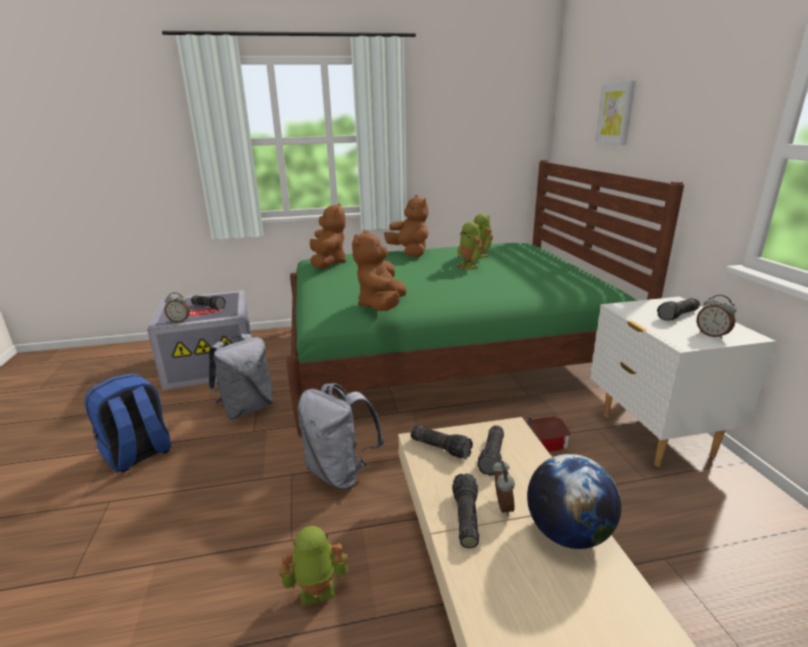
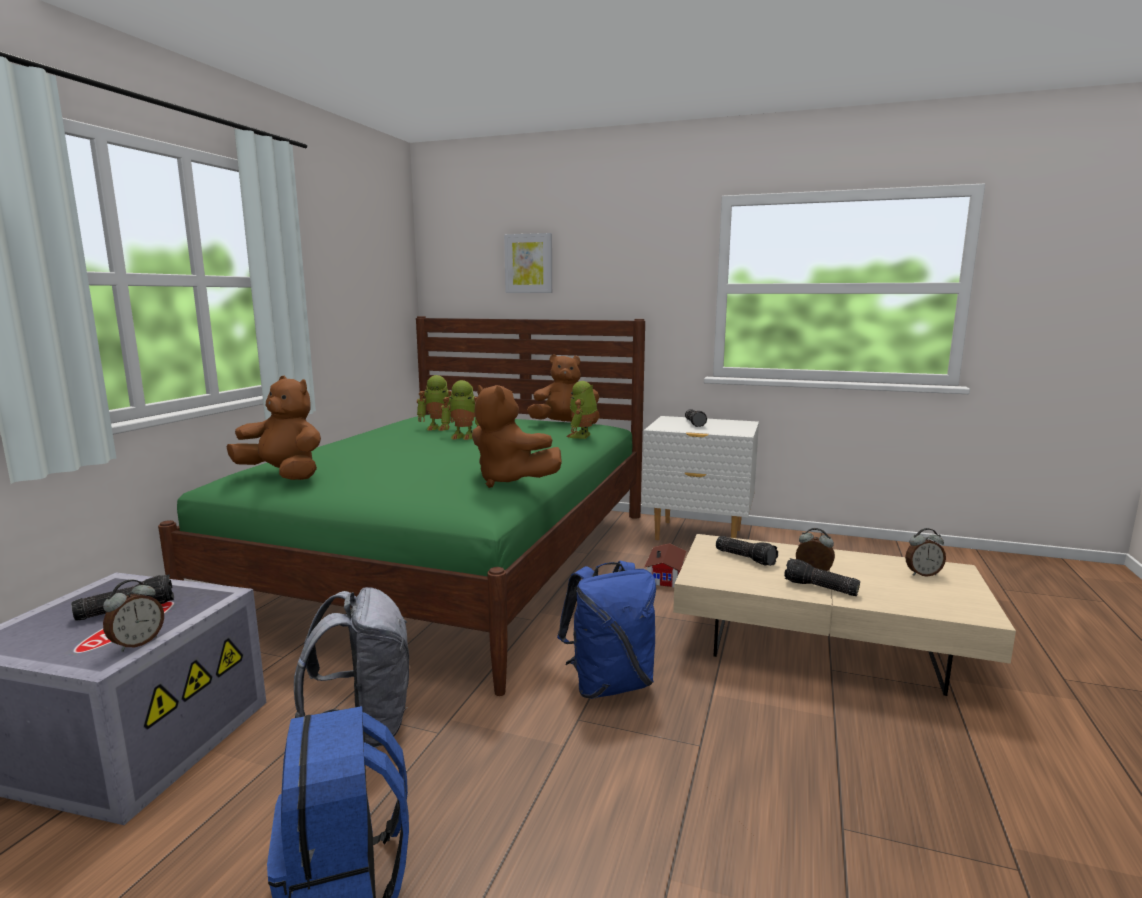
camera: 60 degrees left, 10 degrees down
toy robot [279,526,348,606] -> toy robot moved to [567,381,597,439]
grey backpack [297,383,384,490] -> blue backpack [557,561,656,699]
brown plush toy [384,195,429,257] -> brown plush toy moved to [527,354,600,424]
flashlight [411,425,473,459] -> none
globe [527,454,621,549] -> none
alarm clock [696,295,736,339] -> alarm clock moved to [905,528,946,577]

